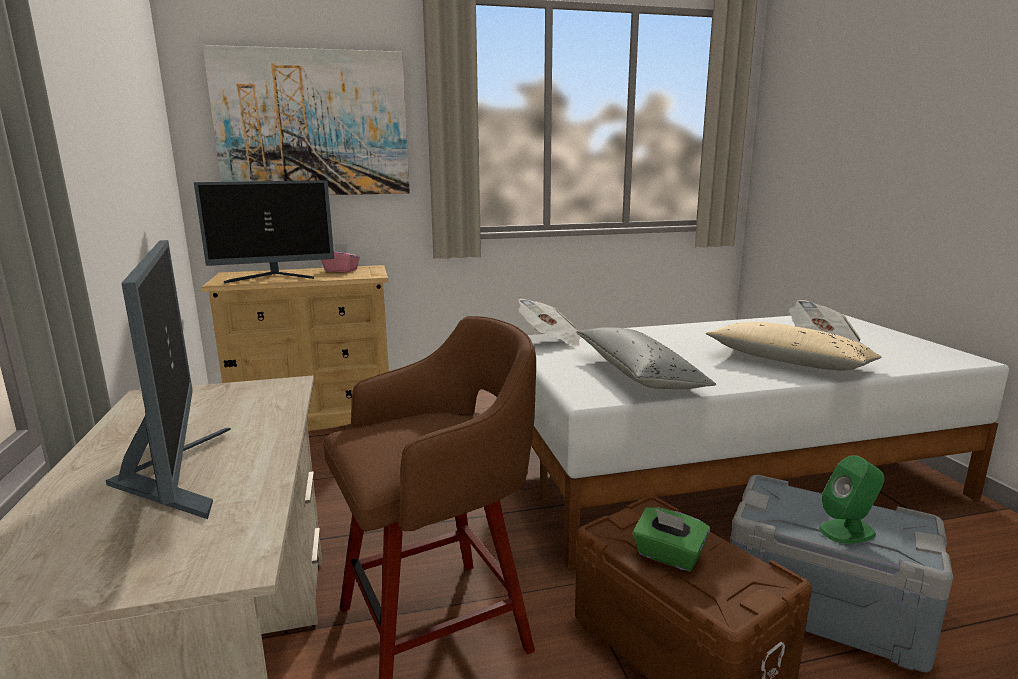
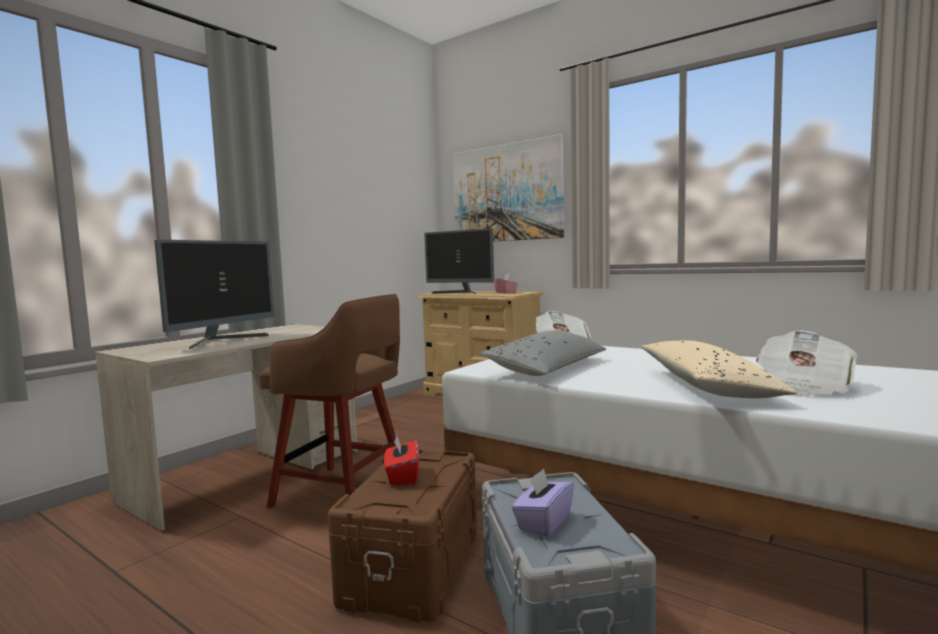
camera: 50 degrees right, 10 degrees down
green tissue box [633,507,710,572] -> red tissue box [384,434,419,486]
green speaker [819,455,885,544] -> purple tissue box [512,469,574,537]

